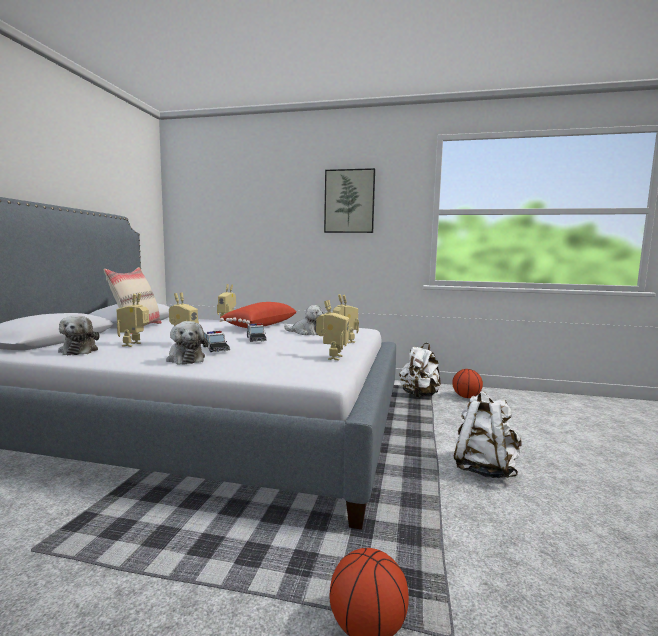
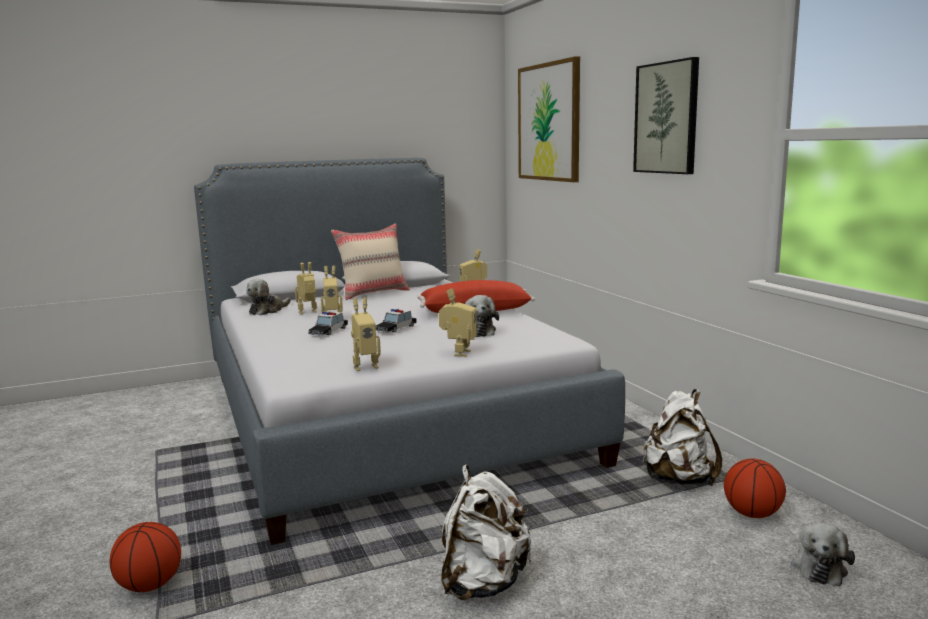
camera: 55 degrees right, 5 degrees up
plush toy [166,321,208,365] -> plush toy moved to [791,523,855,586]
none -> picture [518,56,580,182]

